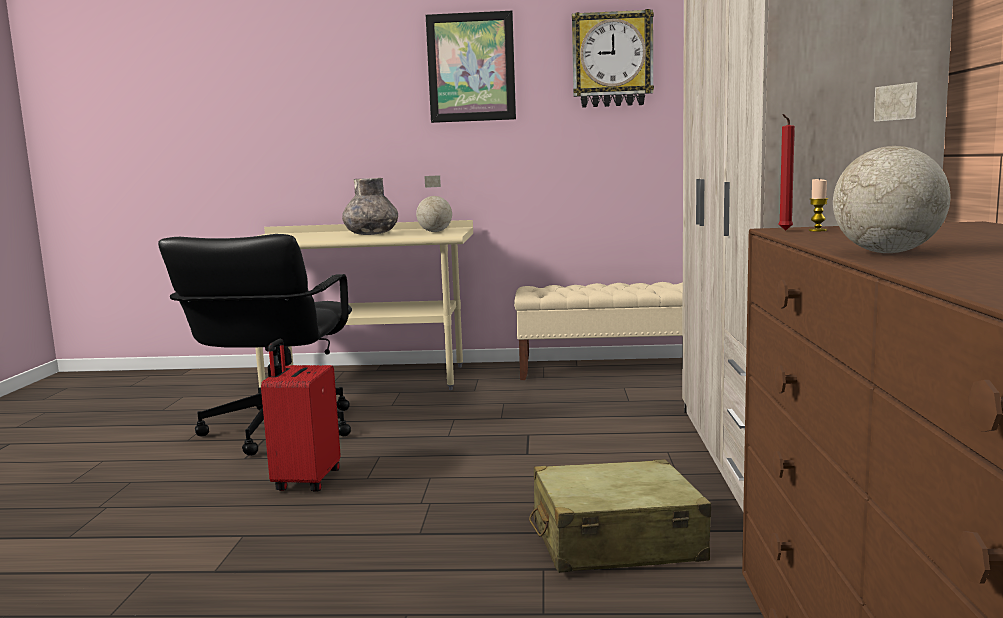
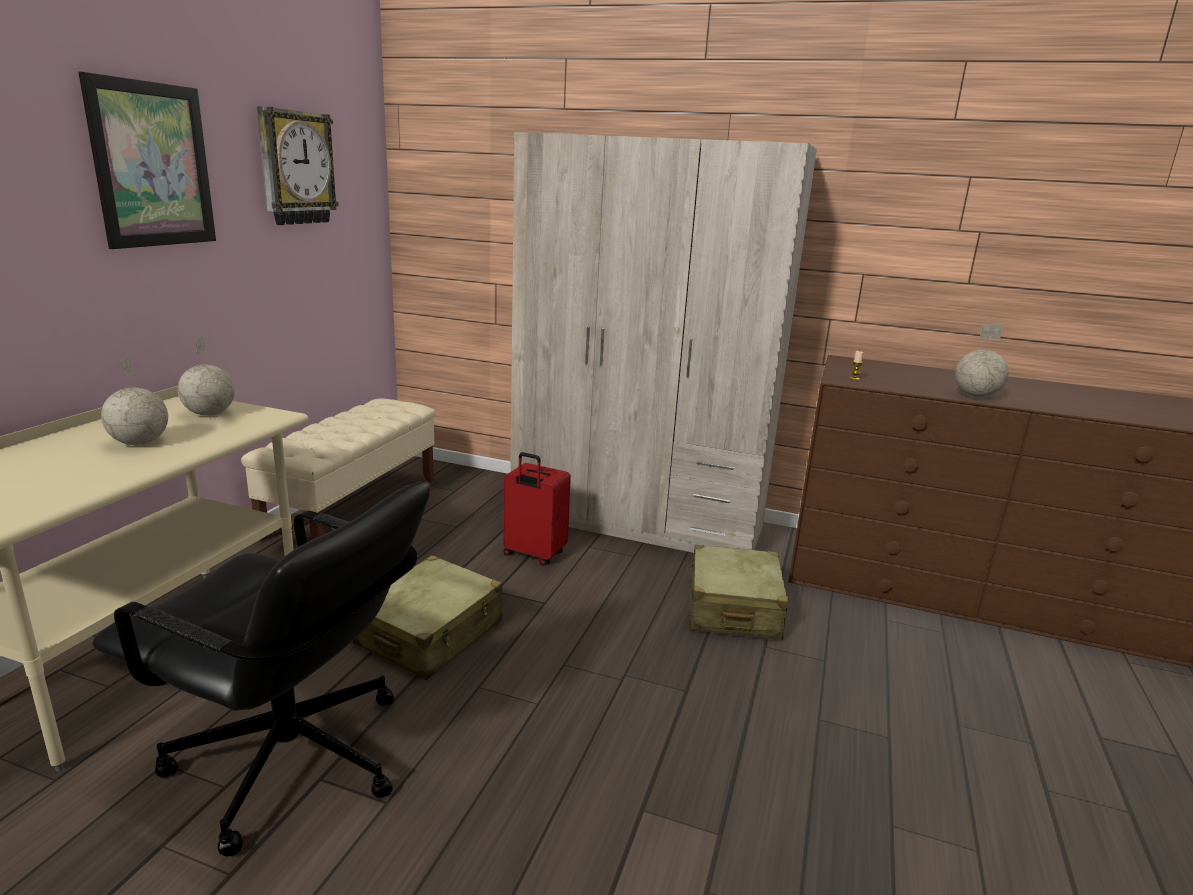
camera: 75 degrees left, 10 degrees up
red suitcase [261,339,341,492] -> red suitcase moved to [503,452,571,566]
grey vase [342,178,398,235] -> globe [101,355,168,445]
red candle [778,114,795,231] -> none
none -> beige suitcase [353,555,503,680]

